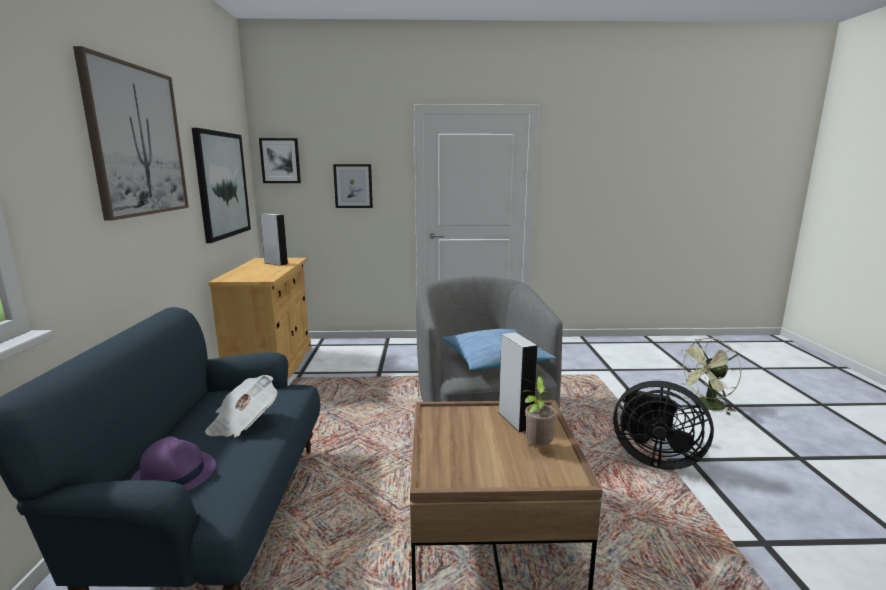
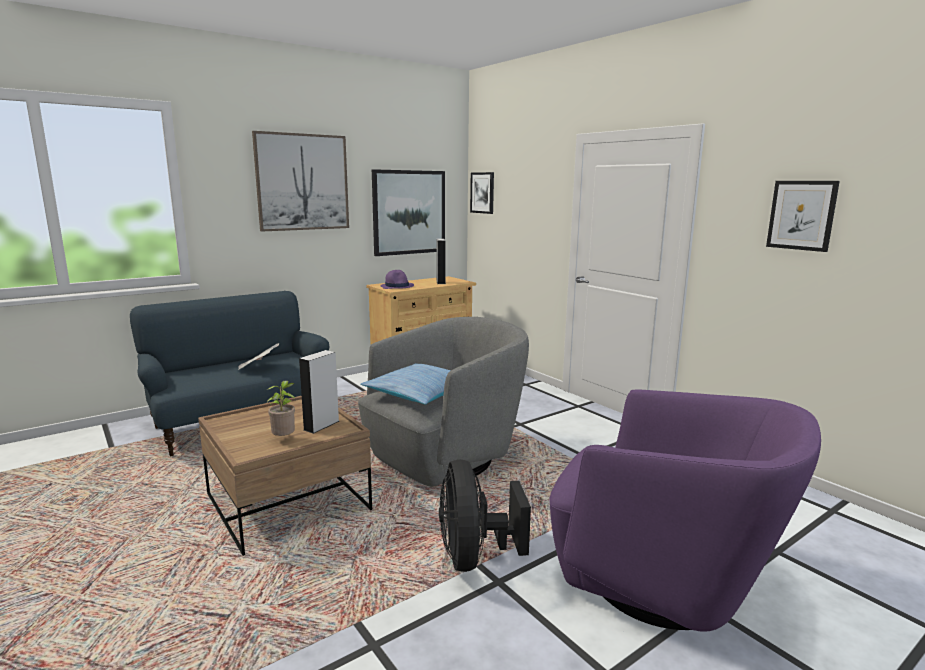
camera: 55 degrees right, 0 degrees up
purple hat [130,436,216,491] -> purple hat moved to [381,270,414,289]
picture [333,164,373,208] -> picture moved to [766,181,840,252]
green fan [677,338,741,415] -> purple armchair [550,390,821,632]

